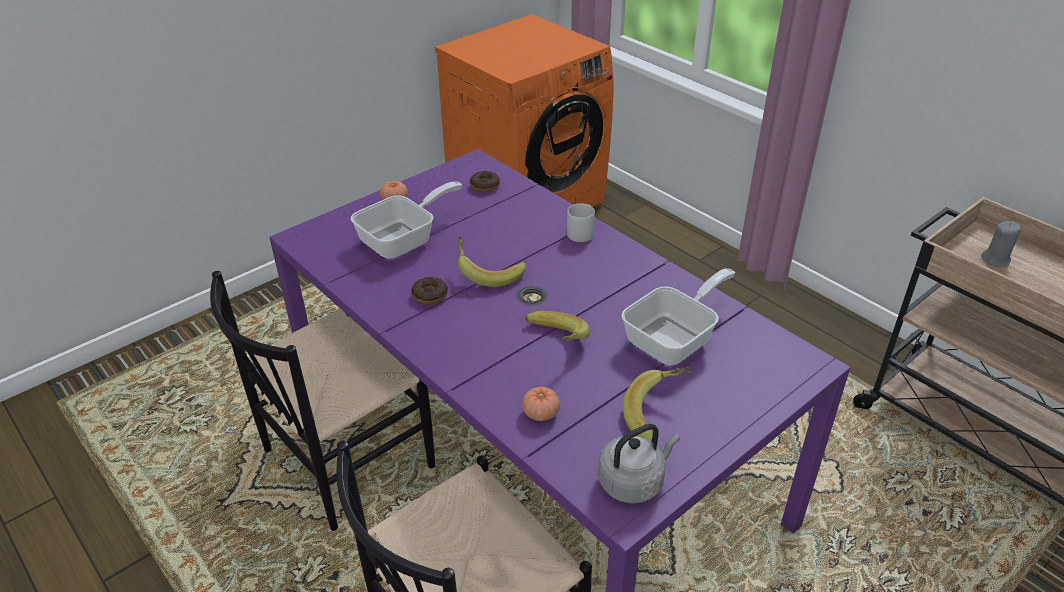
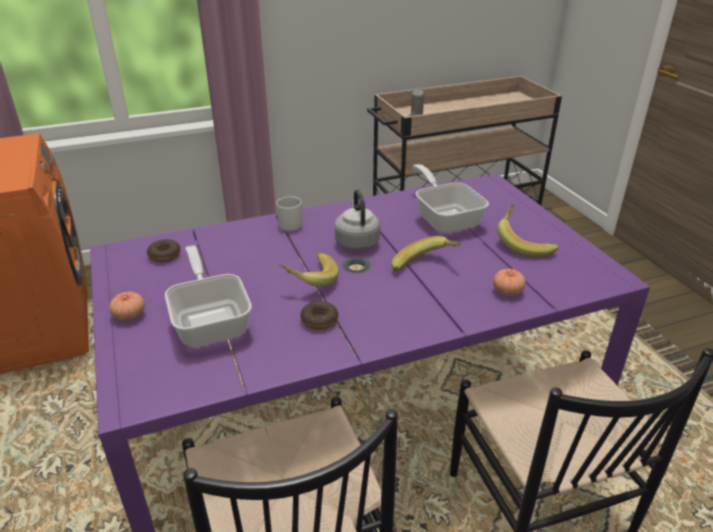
camera: 70 degrees left, 5 degrees down
grey kettle [598,424,680,504] -> grey kettle moved to [335,189,380,250]

